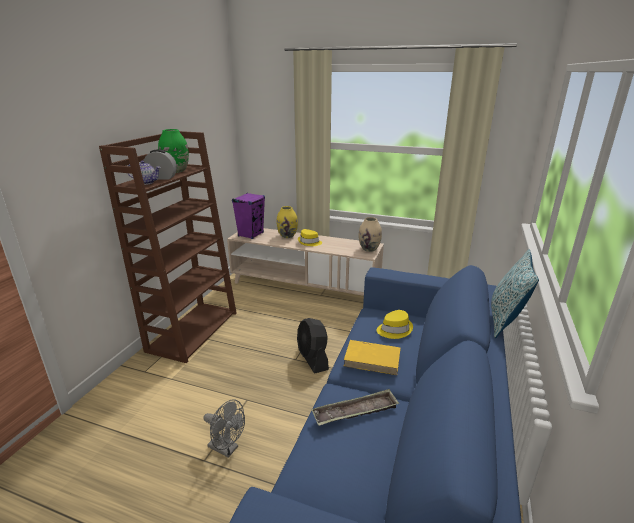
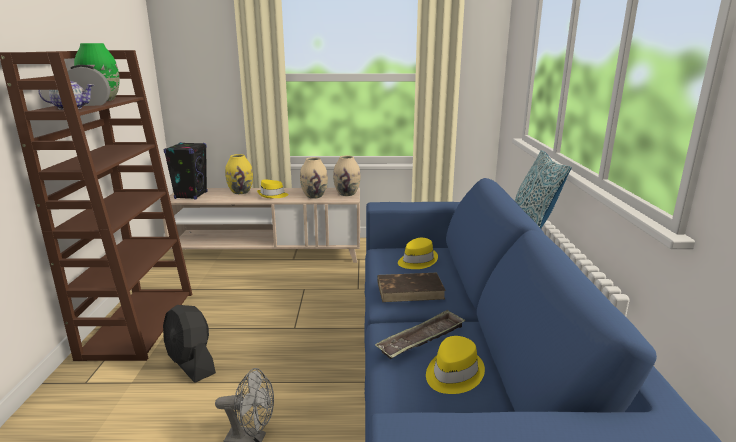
camera: 20 degrees left, 5 degrees down
purple speaker [232,193,265,239] -> black speaker [164,142,207,199]
black fan [297,318,329,374] -> black fan moved to [163,305,216,383]
yellow book [344,340,401,375] -> brown book [377,273,446,302]
none -> beige vase [300,157,328,199]
none -> yellow hat [426,336,485,394]

